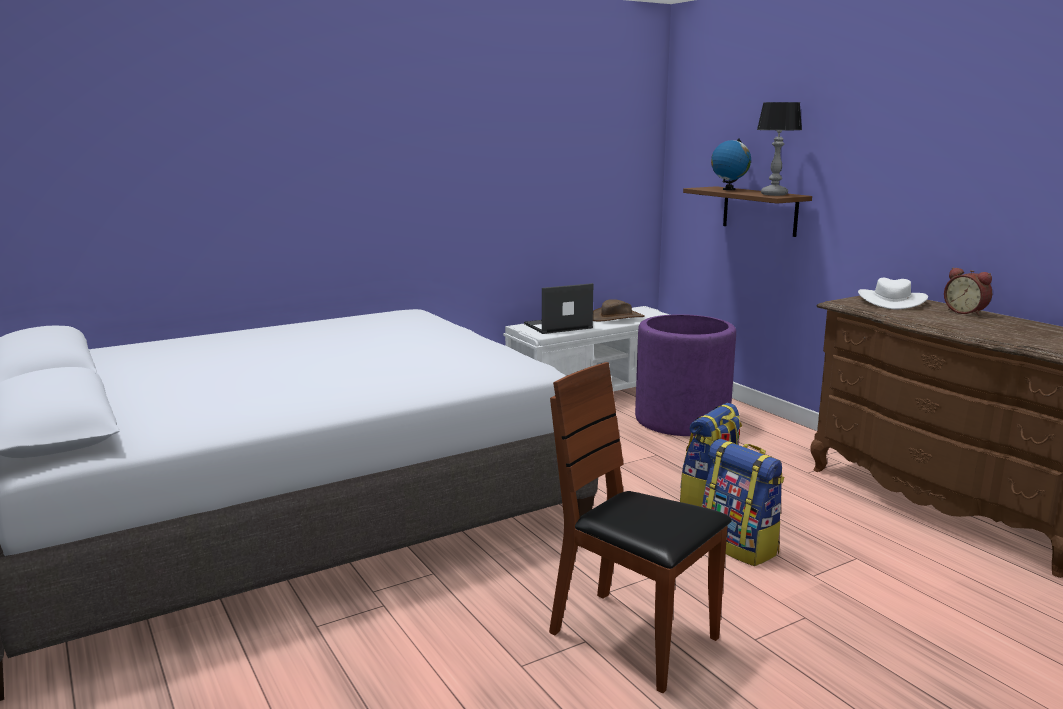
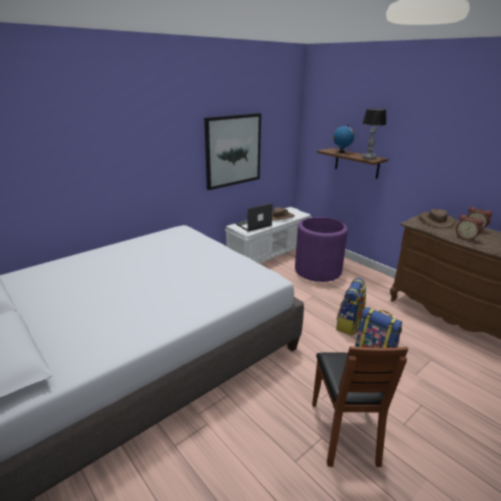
camera: 10 degrees left, 10 degrees up
brown chair [549,362,732,693] -> brown chair turned 120 degrees counterclockwise [312,346,408,467]
white hat [858,278,928,309] -> brown hat [419,209,455,228]
none -> picture [204,113,261,190]
none -> alarm clock [456,214,484,241]

